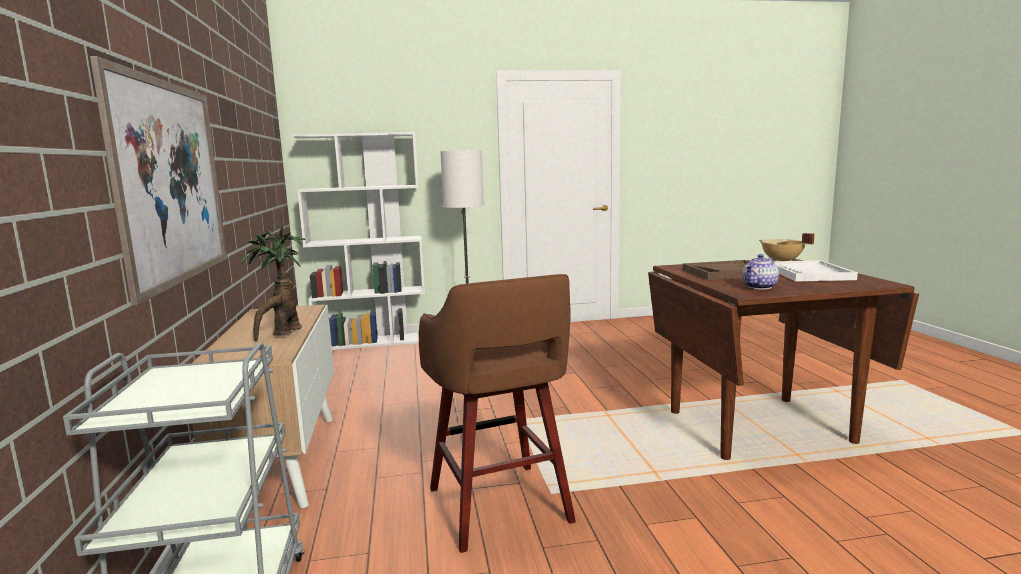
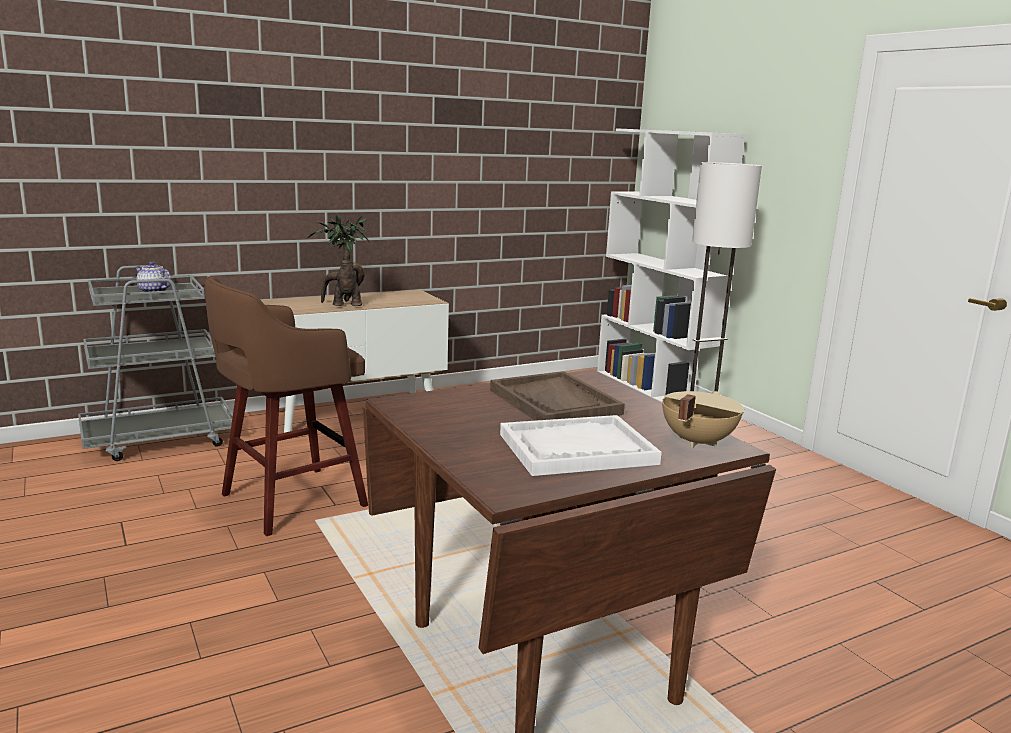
camera: 70 degrees right, 5 degrees up
picture [90,56,227,305] -> none
teapot [742,254,779,290] -> teapot moved to [135,262,172,292]

